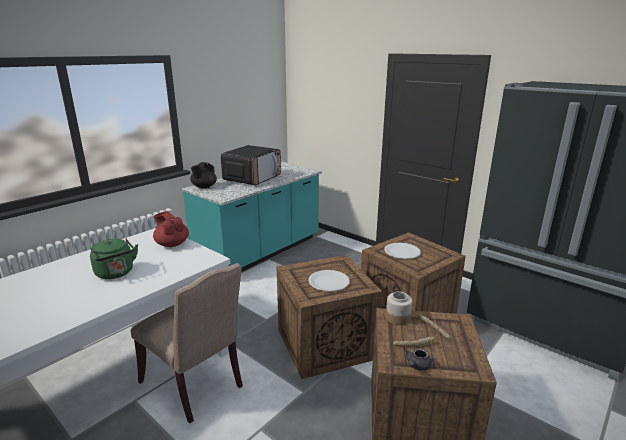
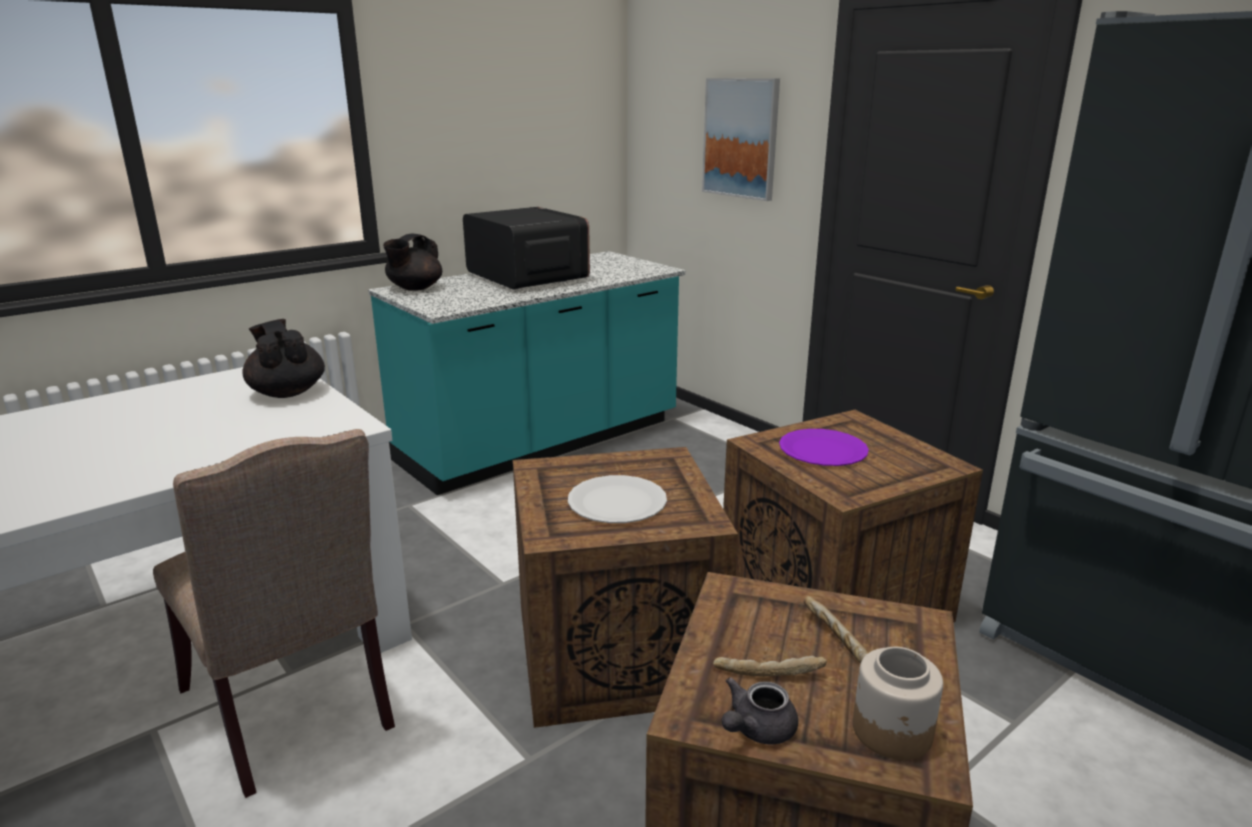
camera: 10 degrees right, 0 degrees up
green kettle [90,238,138,279] -> none
red teapot [153,211,189,247] -> black teapot [243,319,325,398]
microwave [221,145,281,185] -> microwave turned 75 degrees counterclockwise [463,207,590,290]
white plate [384,243,421,259] -> purple plate [779,429,869,466]
jar [386,291,412,325] -> jar moved to [853,647,943,760]
none -> picture [702,78,780,201]

